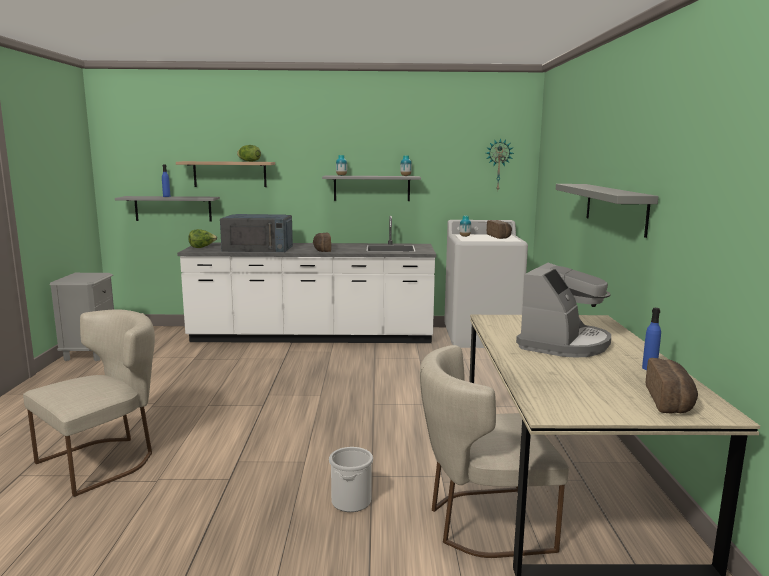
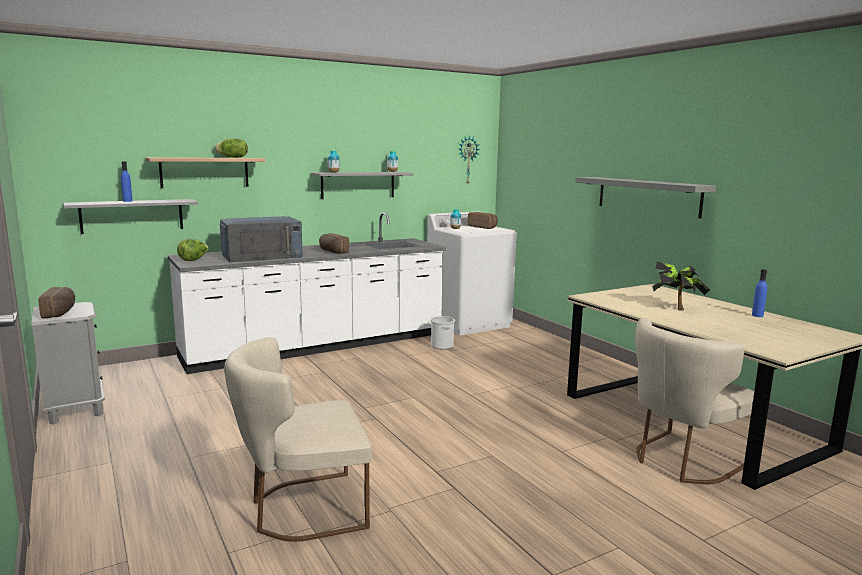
camera: 30 degrees left, 0 degrees up
beige chair [23,309,155,497] -> beige chair turned 120 degrees counterclockwise [224,337,372,542]
bucket [329,447,373,512] -> bucket moved to [430,316,455,349]
coffee machine [516,263,611,358] -> potted plant [652,261,710,310]
bread [646,358,698,413] -> bread moved to [38,287,75,318]

